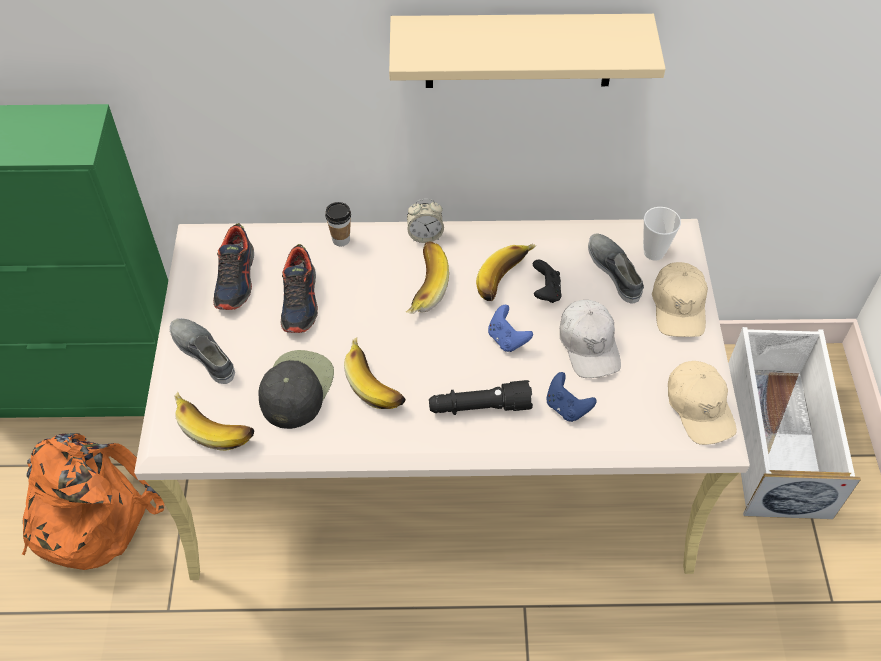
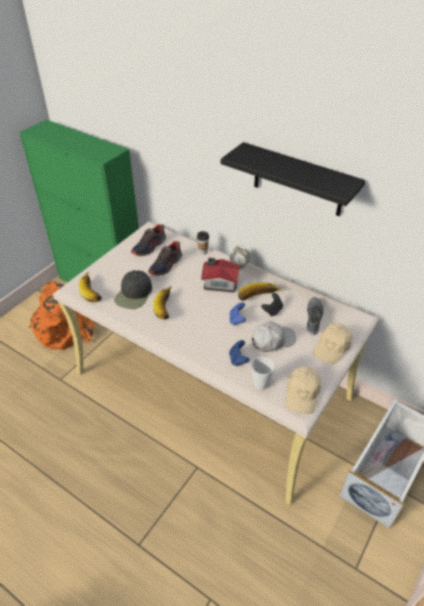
camera: 35 degrees right, 10 degrees down
grey shoe [170,318,235,384] -> none
black cap [258,350,334,429] -> black cap turned 150 degrees clockwise [114,270,152,309]
beige shelf [389,14,666,88] -> black shelf [221,142,366,216]
banana [406,241,449,314] -> toy house [201,258,240,292]
black flashlight [429,380,533,415] -> none
white cap [560,300,621,378] -> white cap turned 135 degrees counterclockwise [252,321,296,352]
cup [643,207,681,261] -> cup moved to [251,356,275,390]

